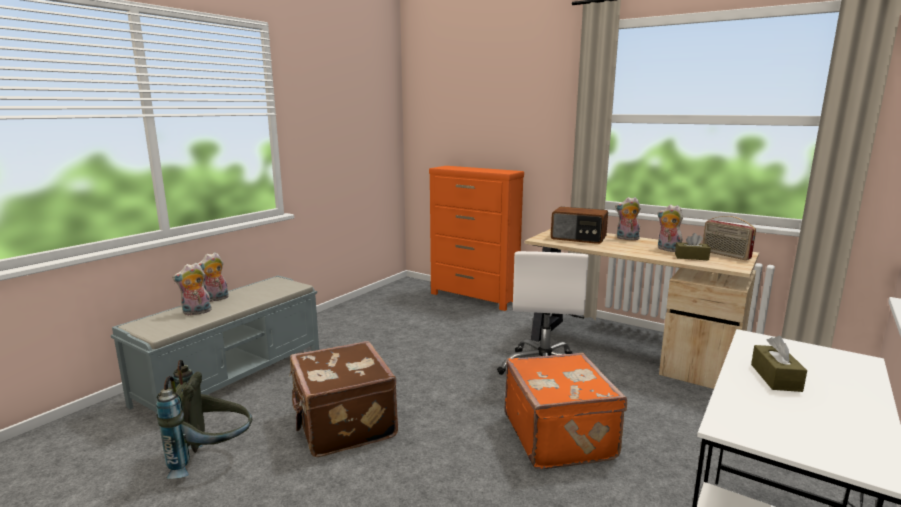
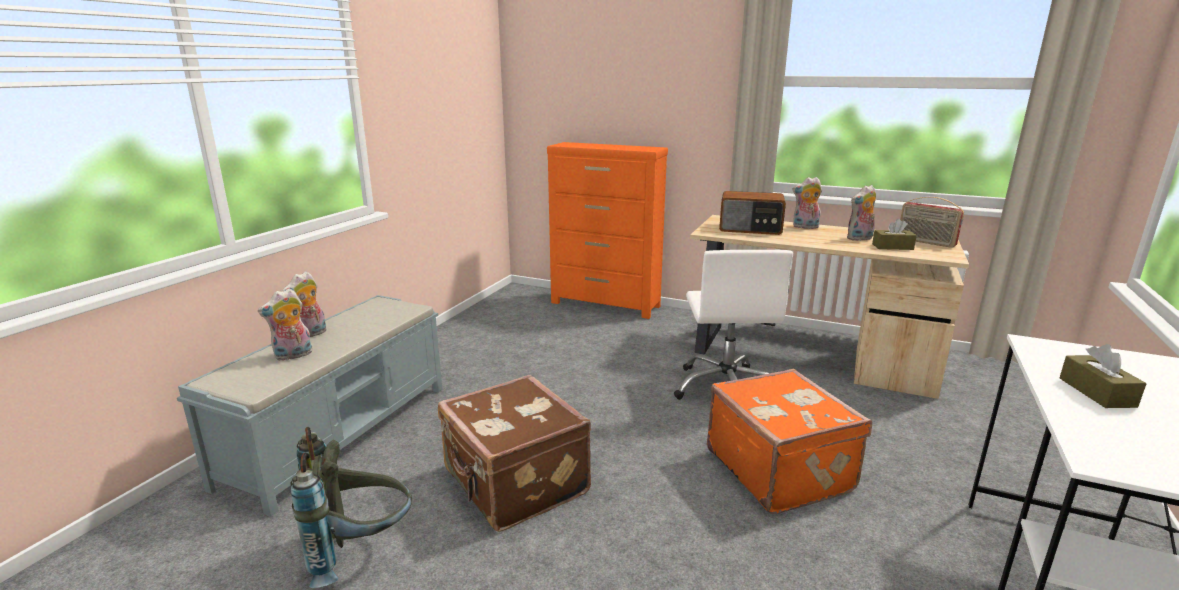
camera: 10 degrees left, 5 degrees up
plush toy [658,205,683,252] -> plush toy turned 60 degrees counterclockwise [847,185,876,241]

